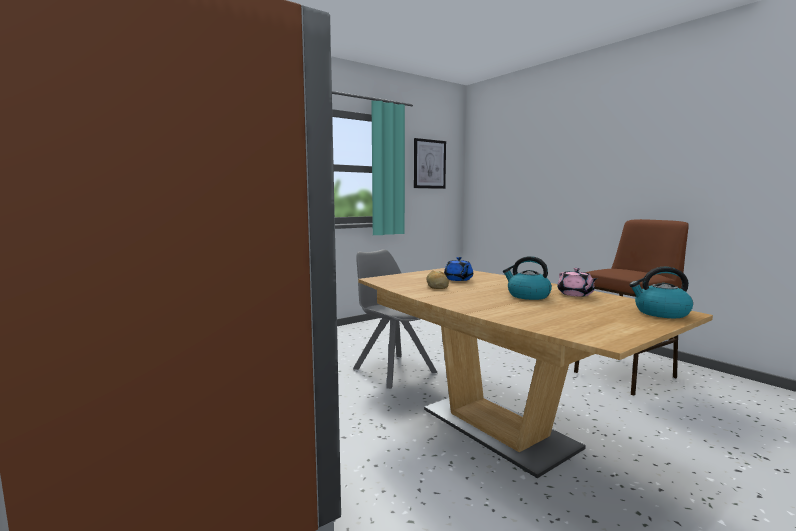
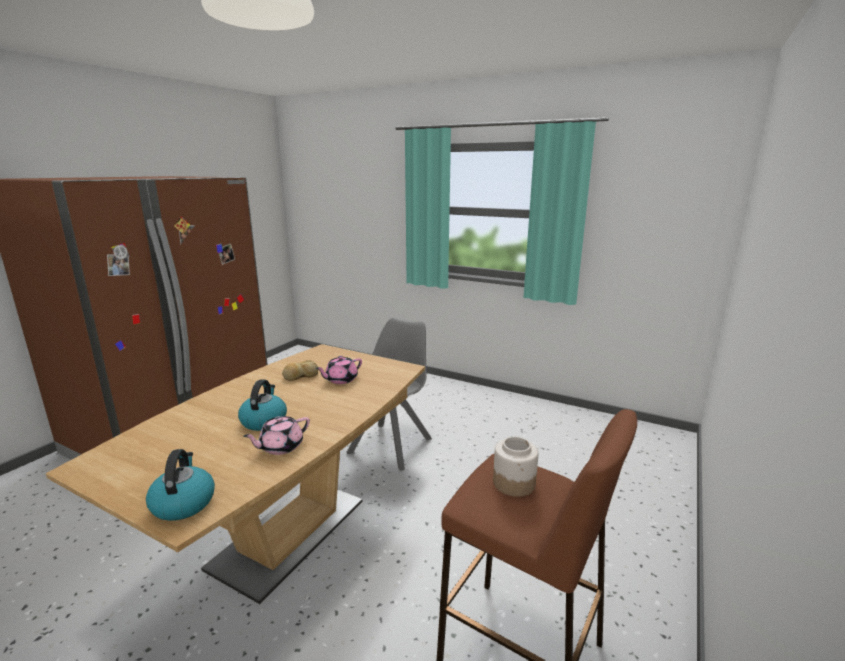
camera: 65 degrees right, 10 degrees up
picture [414,138,446,189] -> none
blue teapot [444,257,473,281] -> pink teapot [316,356,362,384]
none -> jar [493,437,538,497]

